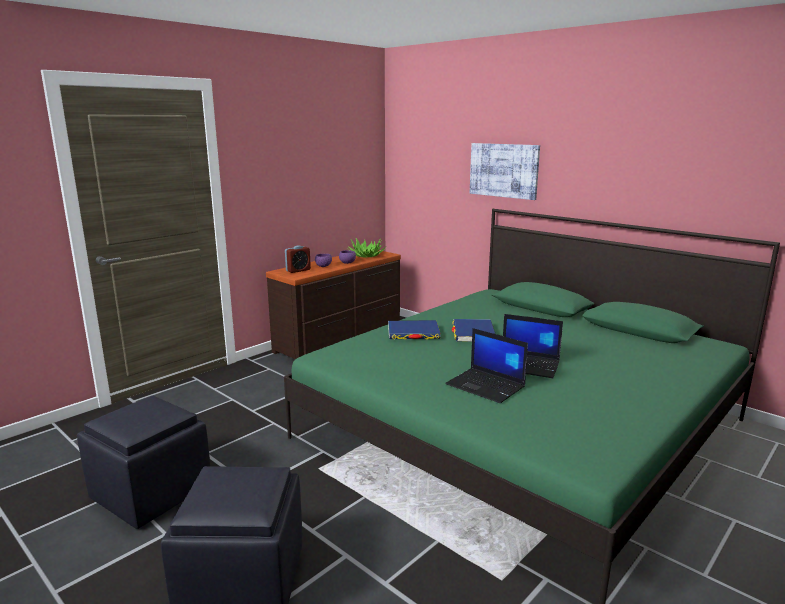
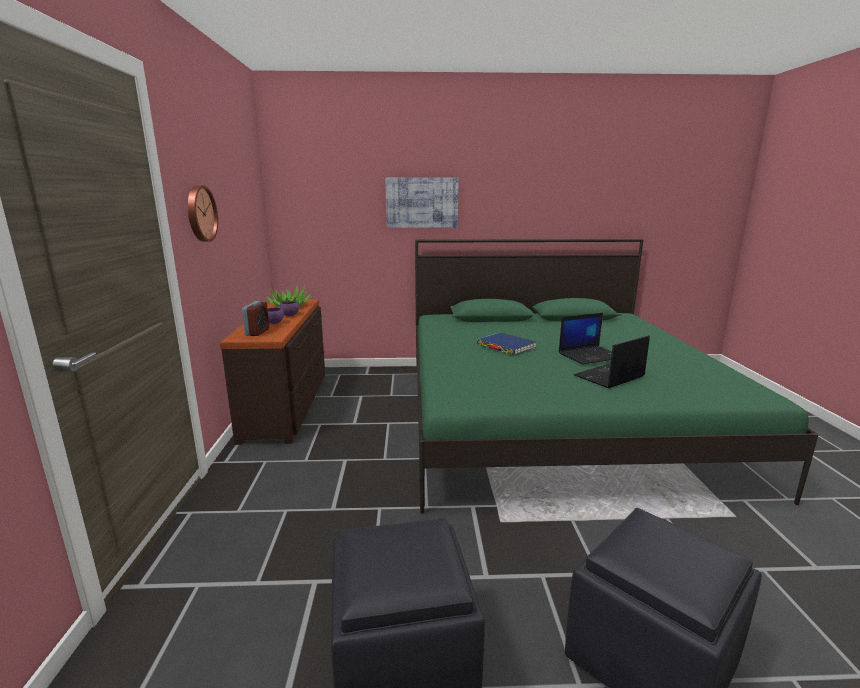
camera: 45 degrees left, 0 degrees up
blue book [388,320,441,339] -> none
laptop [445,328,528,403] -> laptop turned 150 degrees clockwise [573,335,650,388]
none -> wall clock [188,185,218,242]

